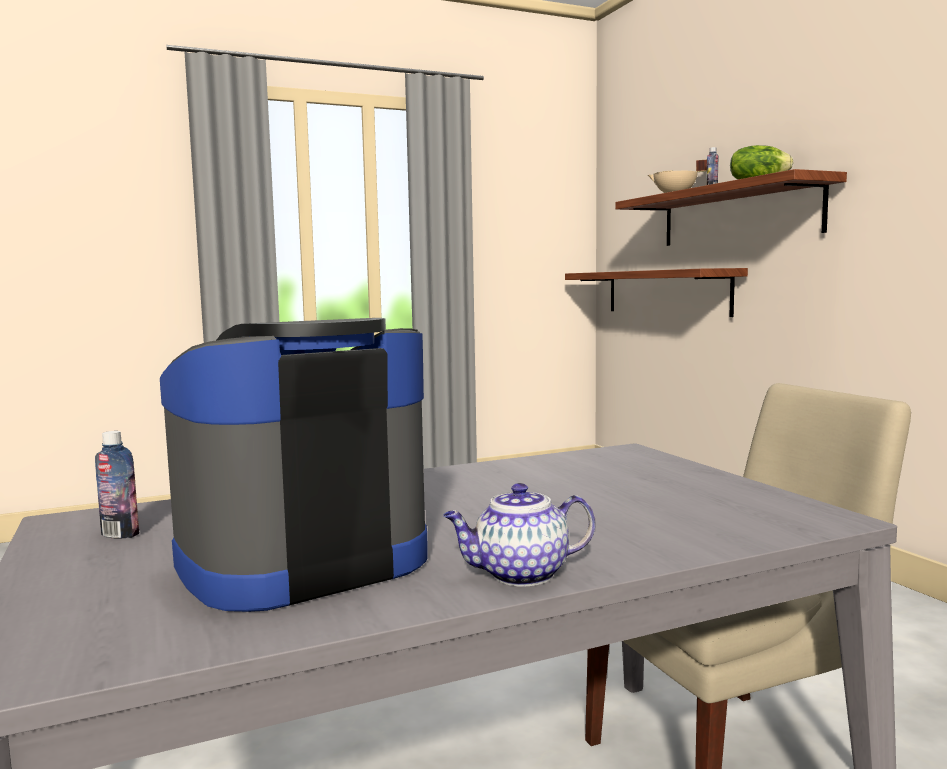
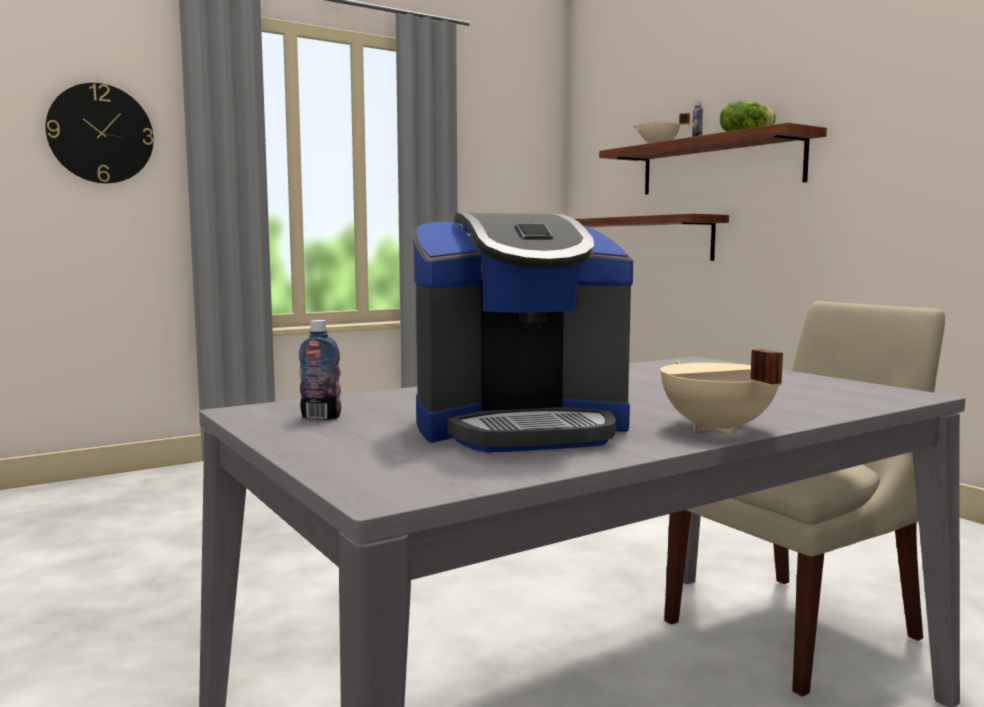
camera: 10 degrees left, 0 degrees up
coffee machine [160,318,428,612] -> coffee machine turned 150 degrees counterclockwise [413,213,633,453]
teapot [443,483,595,587] -> beige cooking pot [660,349,783,435]
none -> wall clock [45,83,154,183]

